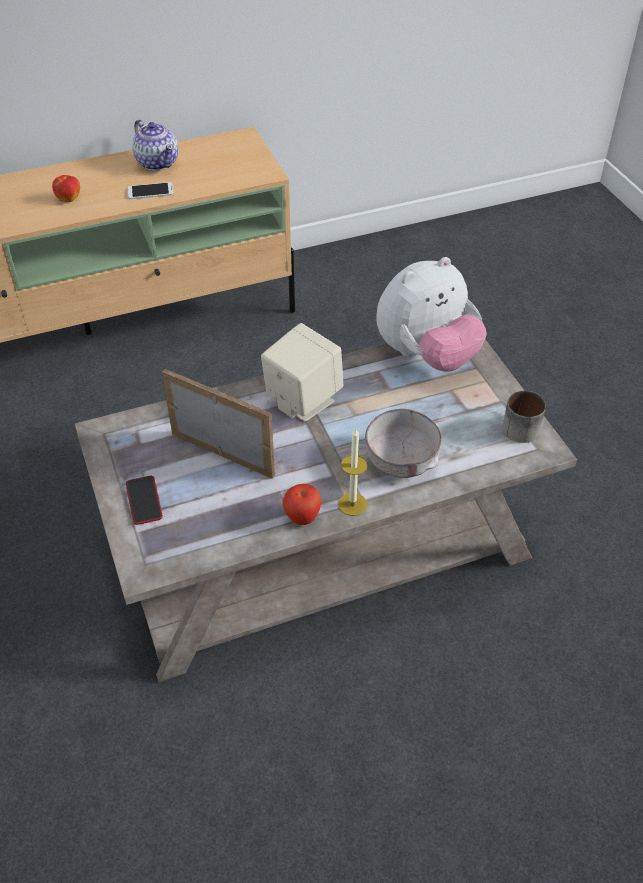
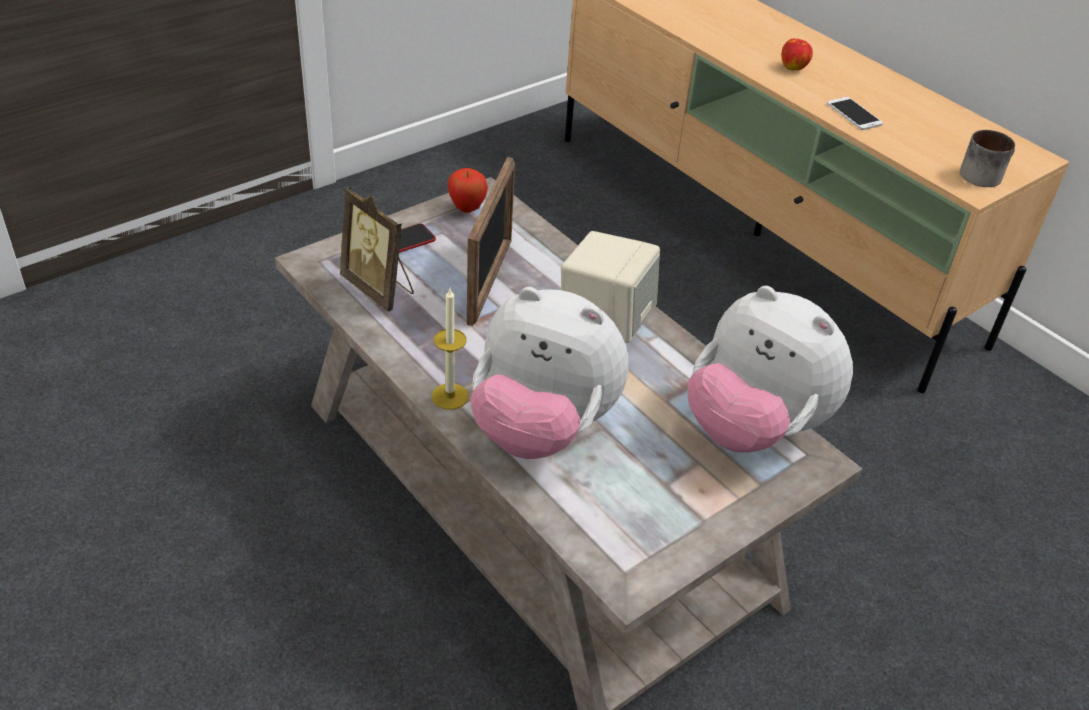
camera: 70 degrees right, 5 degrees down
teapot [132,120,178,171] -> none
apple [283,484,321,525] -> apple moved to [448,168,488,213]
grey bowl [365,409,442,478] -> plush toy [470,287,629,459]
mug [502,391,546,443] -> mug moved to [960,130,1015,187]
none -> picture frame [340,187,414,312]

